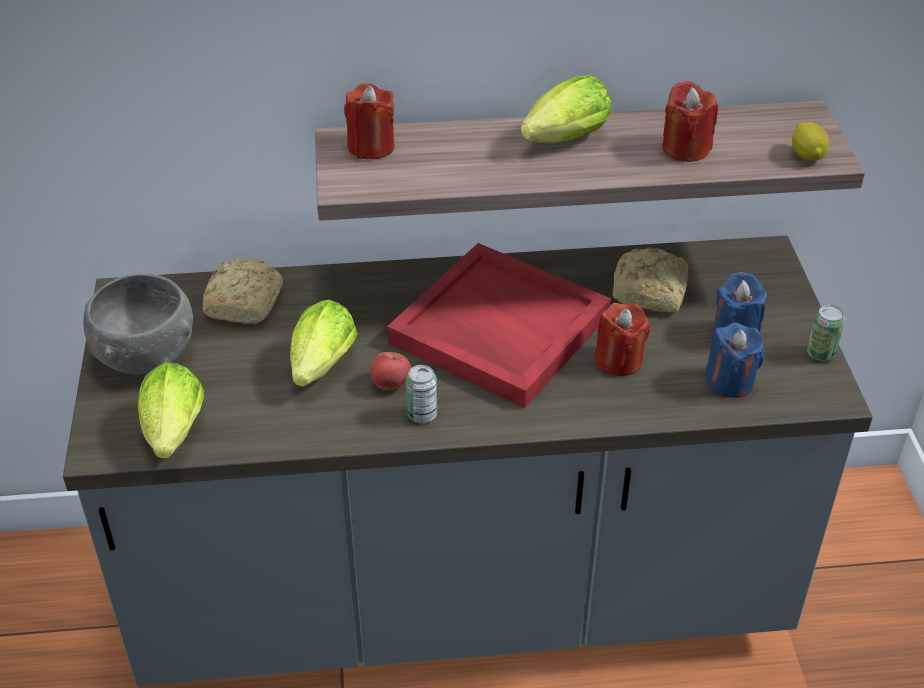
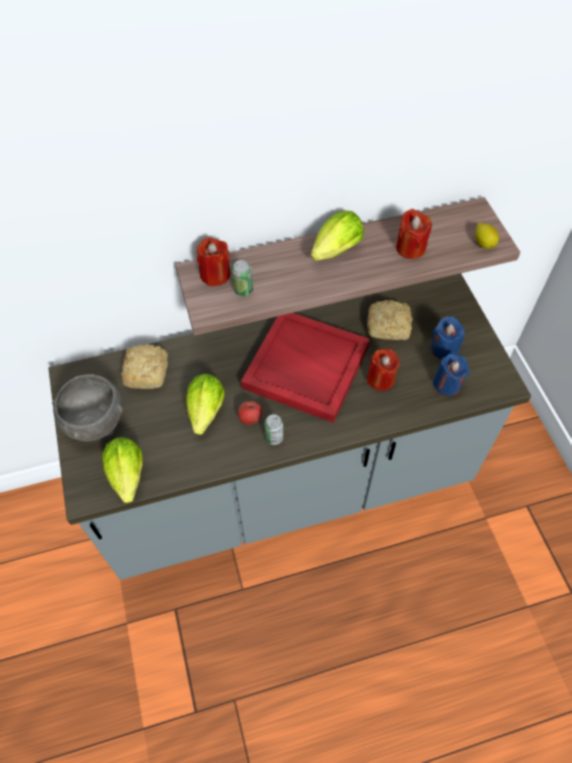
camera: 10 degrees left, 15 degrees up
can [807,305,845,361] -> can moved to [232,260,253,297]

